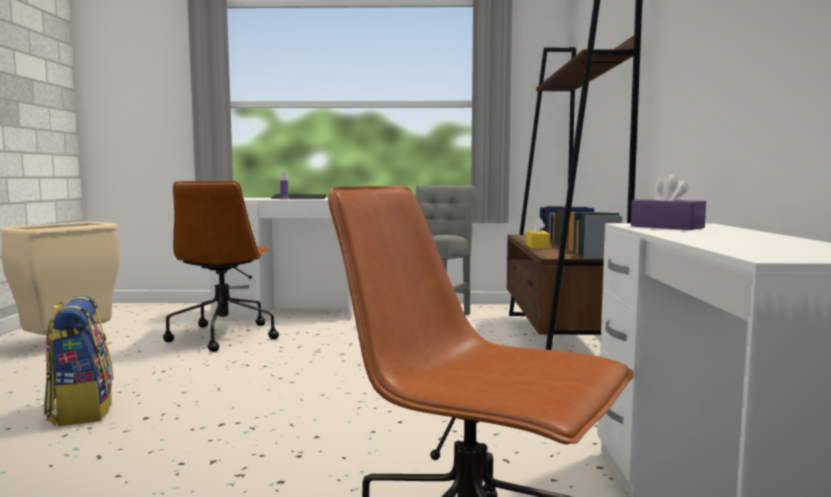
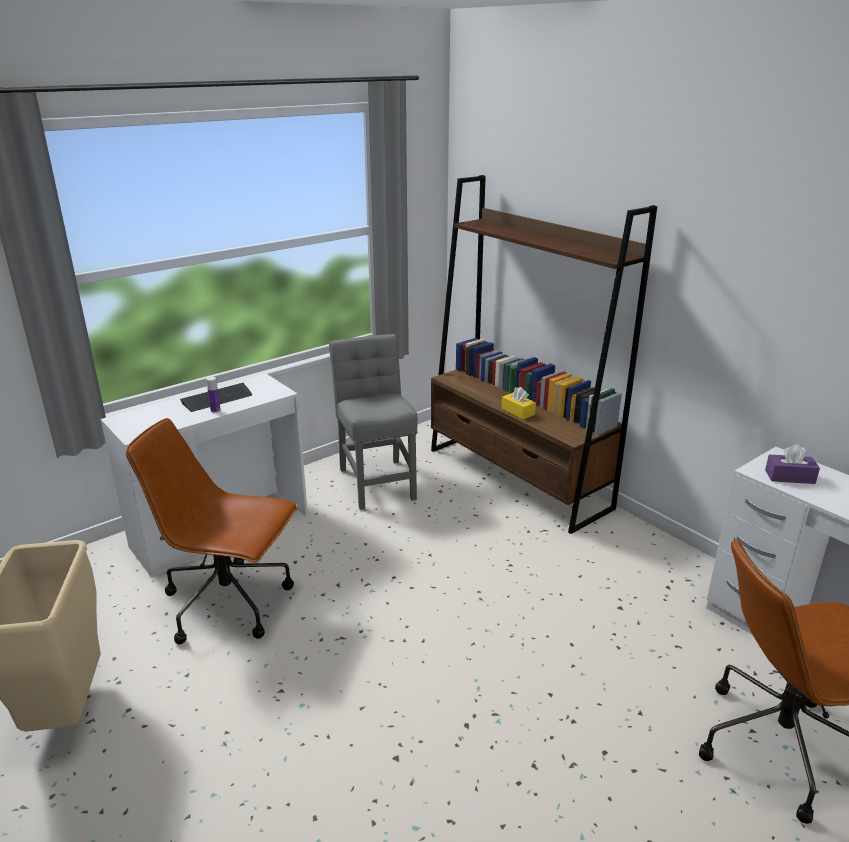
camera: 40 degrees left, 20 degrees up
backpack [44,295,114,426] -> none
brown office chair [163,181,279,352] -> brown office chair turned 150 degrees clockwise [126,418,298,644]

